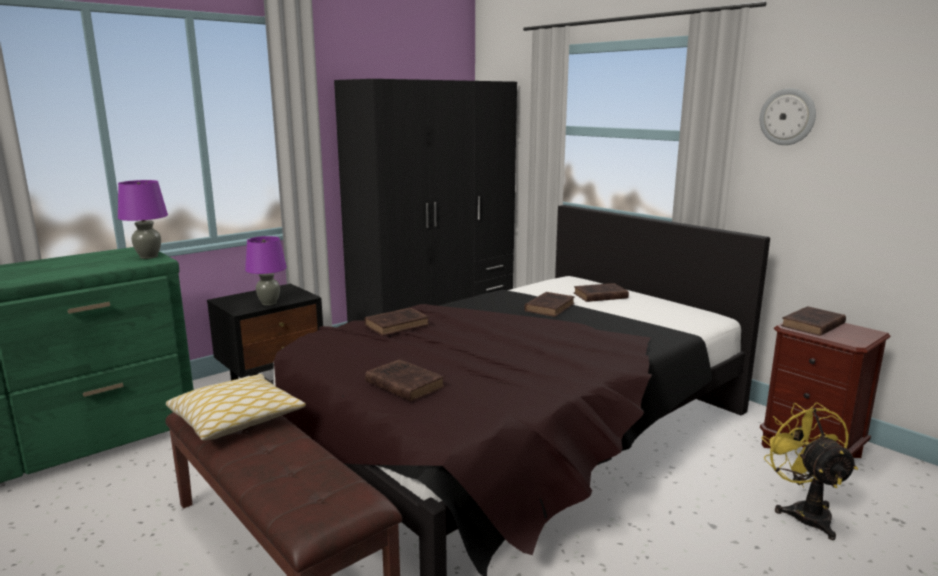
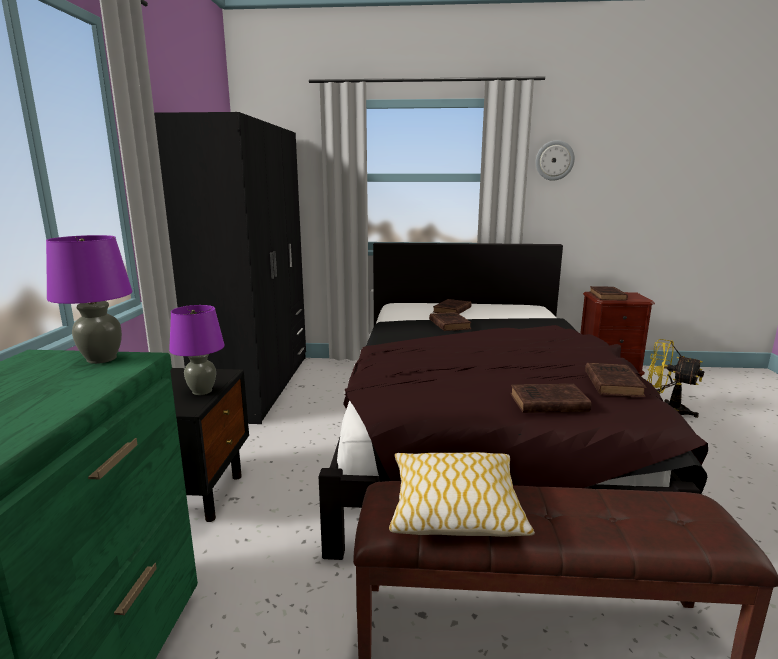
camera: 45 degrees left, 0 degrees up
brown book [364,308,429,336] -> brown book moved to [585,363,647,397]

